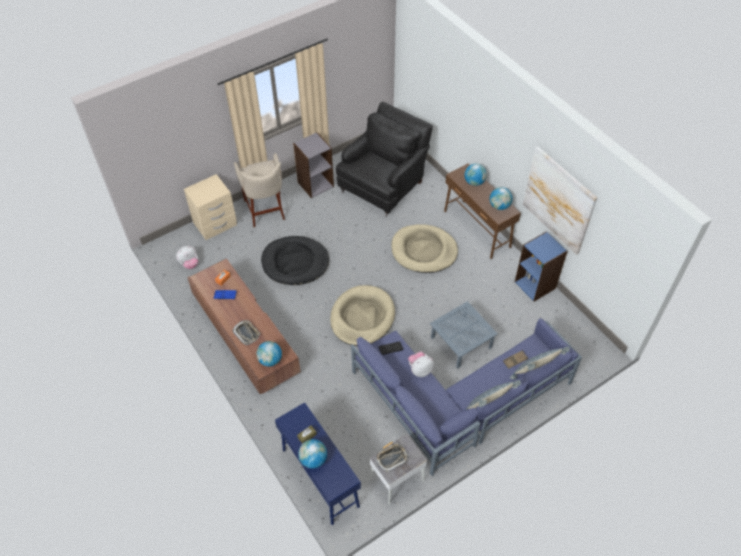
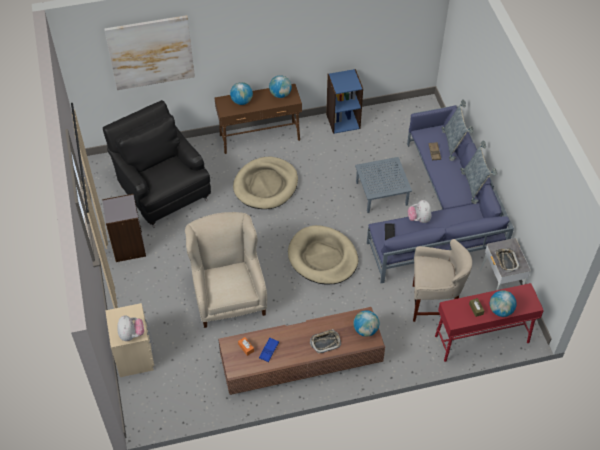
camera: 70 degrees left, 0 degrees up
plush toy [176,246,198,269] -> plush toy moved to [118,315,144,341]
beige stool [234,153,285,227] -> beige stool moved to [413,239,472,322]
black dog bed [261,236,329,285] -> beige armchair [185,212,267,328]
blue console table [275,402,361,525] -> red console table [435,283,544,362]
picture [523,146,597,255] -> picture moved to [104,15,195,90]

